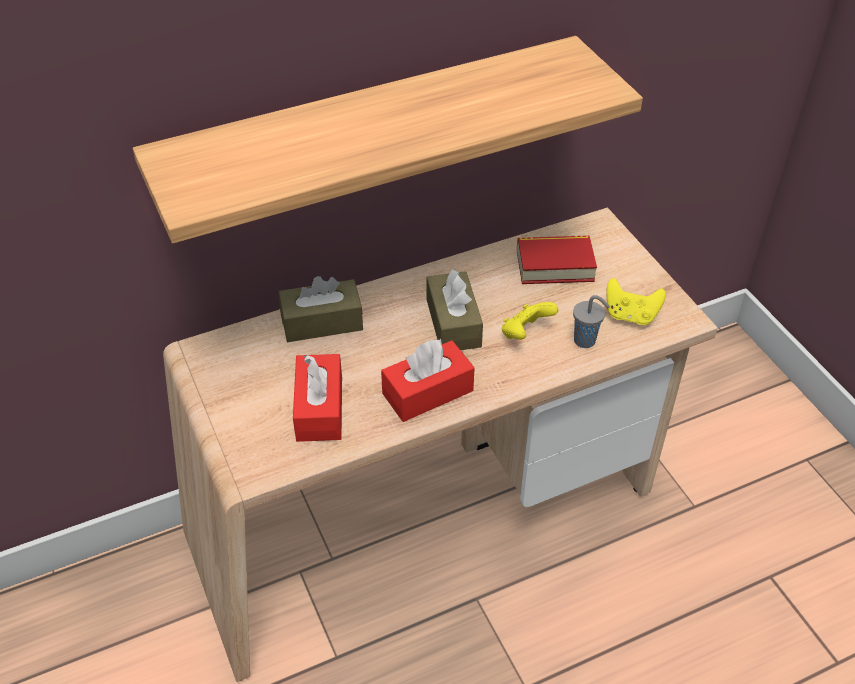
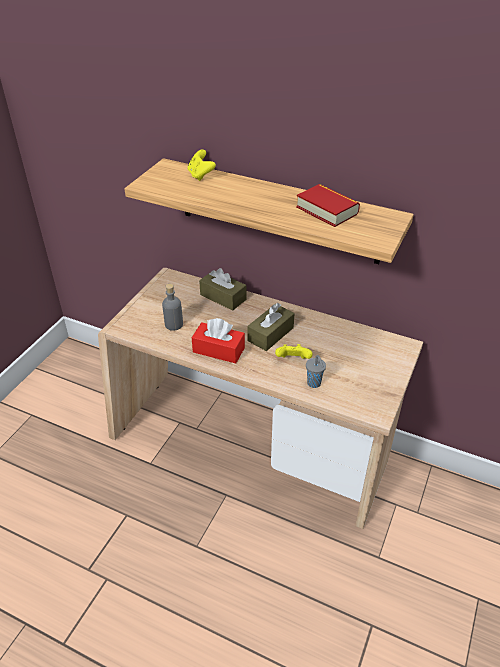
camera: 50 degrees right, 5 degrees down
red tissue box [293,354,342,442] -> grey bottle [162,284,183,331]
book [517,236,597,284] -> book moved to [296,184,360,227]
yellow game controller [606,278,666,325] -> yellow game controller moved to [188,150,216,181]

